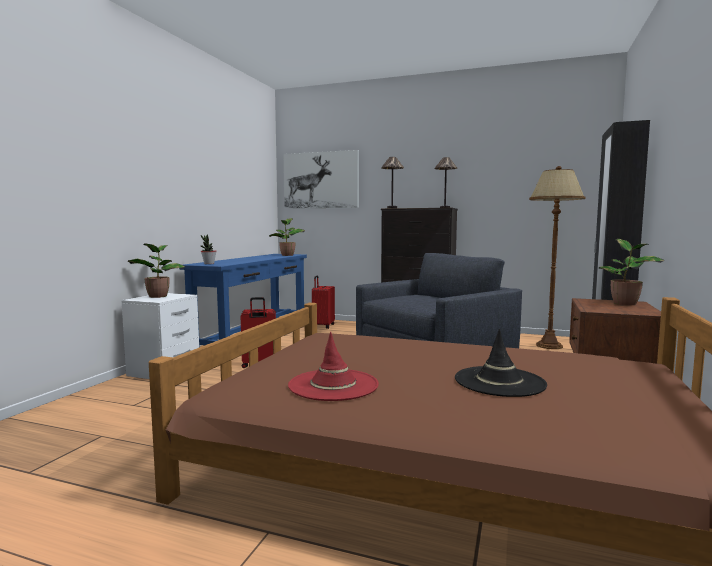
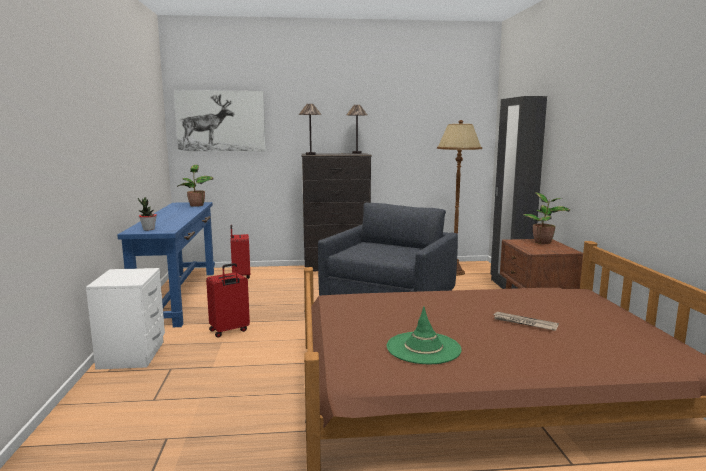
camera: 25 degrees left, 5 degrees up
potted plant [127,244,185,298] -> none
red hat [288,332,379,401] -> green hat [387,307,462,364]
black hat [455,329,547,397] -> newspaper [492,312,559,331]

